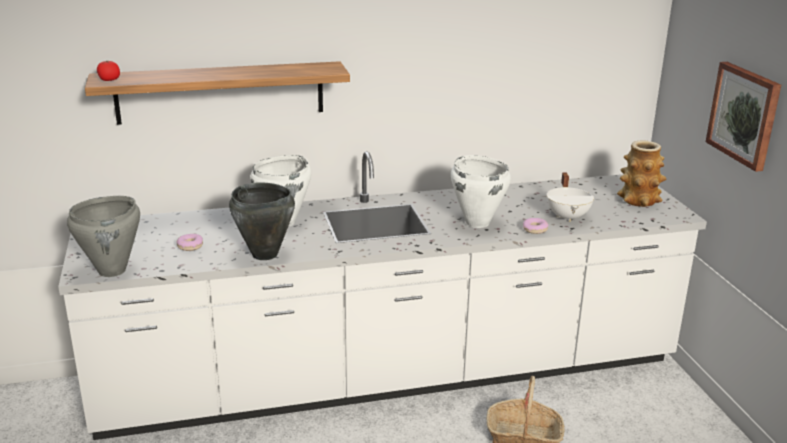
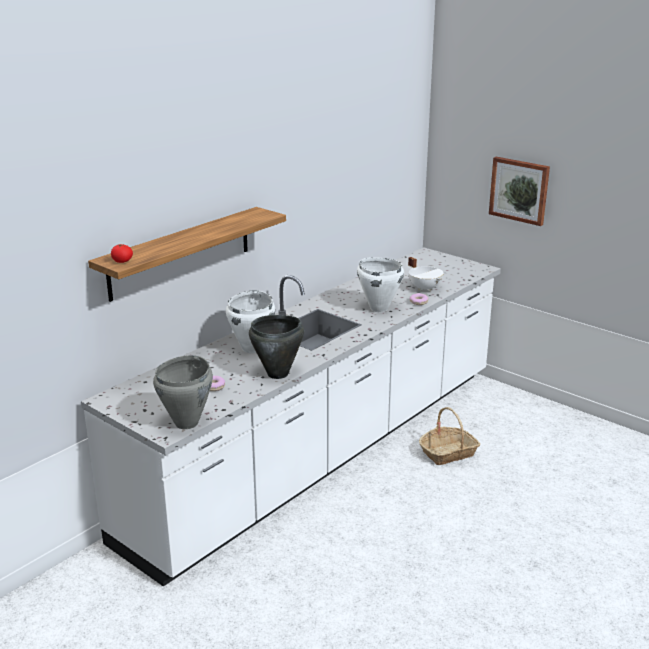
camera: 35 degrees left, 0 degrees up
vase [617,141,666,207] -> none

